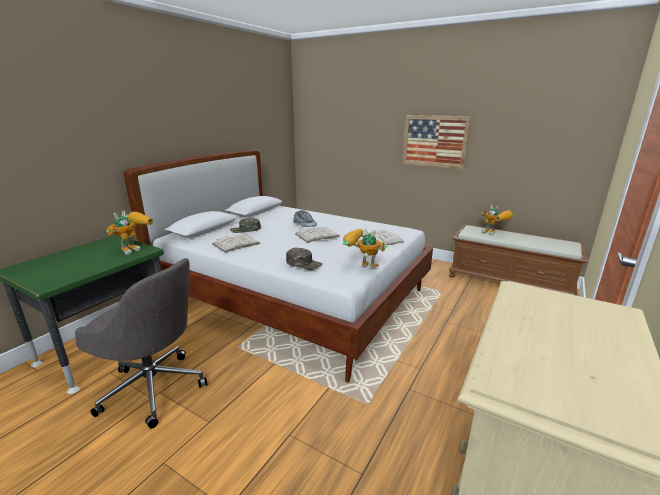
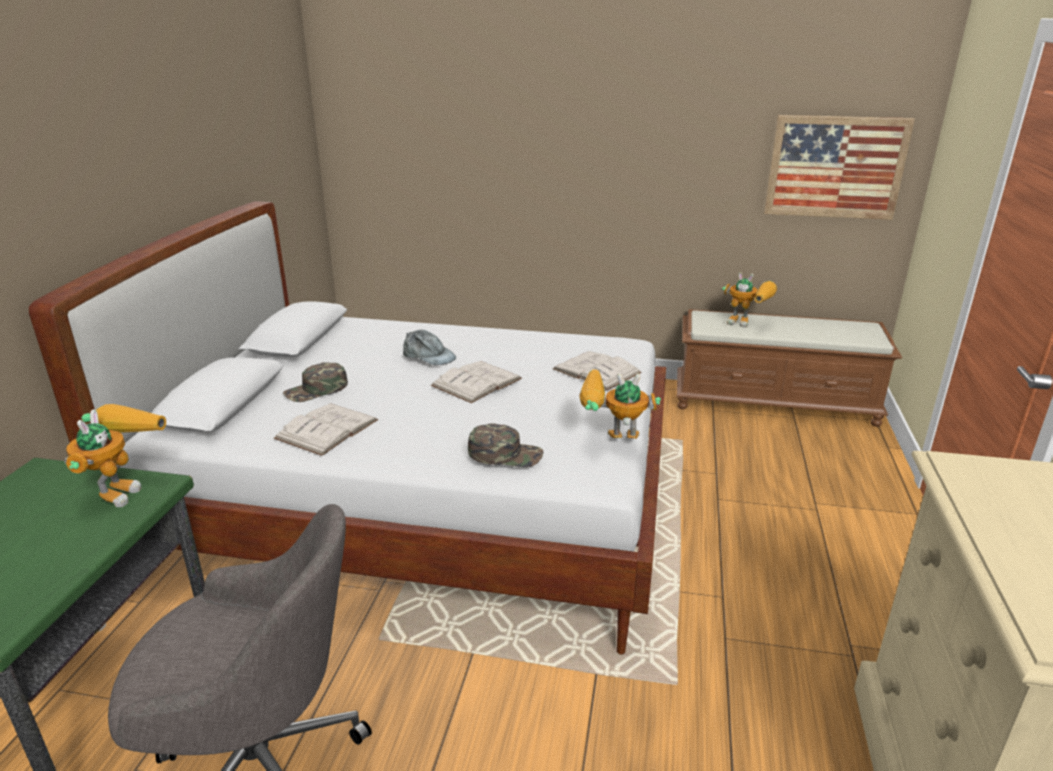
camera: 20 degrees left, 5 degrees up
picture [402,115,471,169] -> picture moved to [764,115,915,220]

